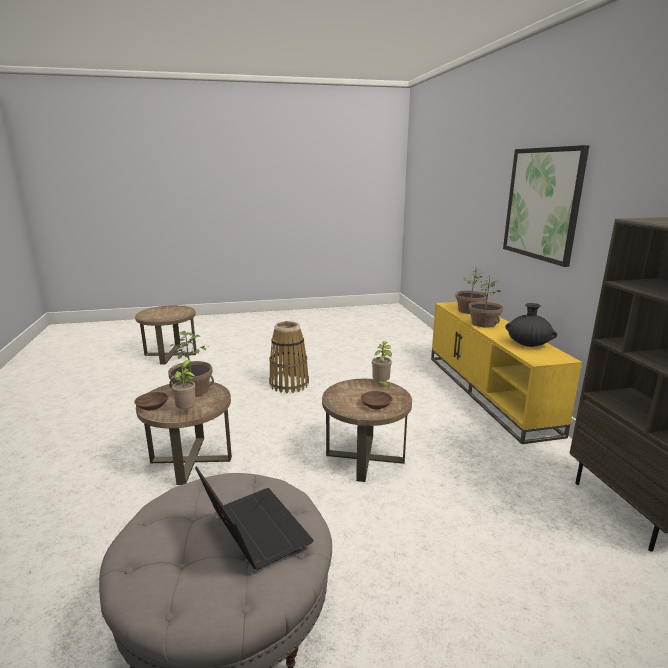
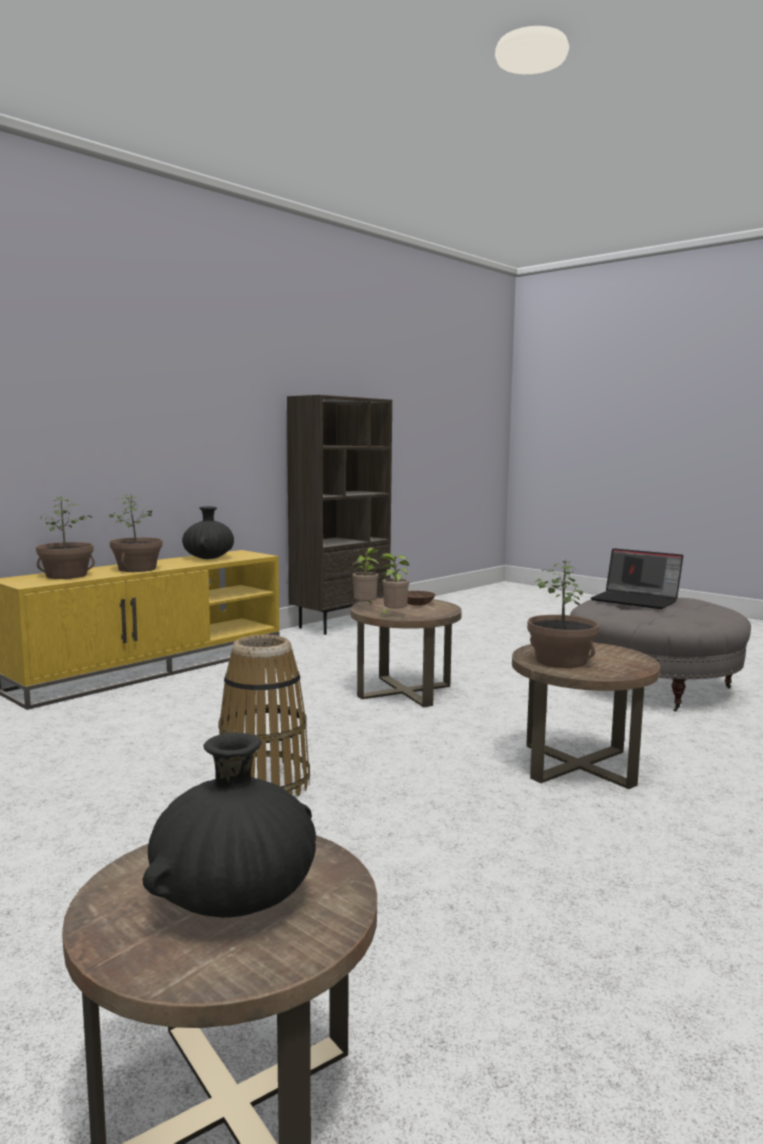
camera: 125 degrees left, 10 degrees down
brown bowl [134,392,168,411] -> none
potted plant [170,360,196,409] -> potted plant moved to [377,553,409,615]
laptop [195,466,314,570] -> laptop turned 75 degrees counterclockwise [591,548,683,609]
picture [503,145,589,267] -> none
none -> black vase [143,733,316,918]

